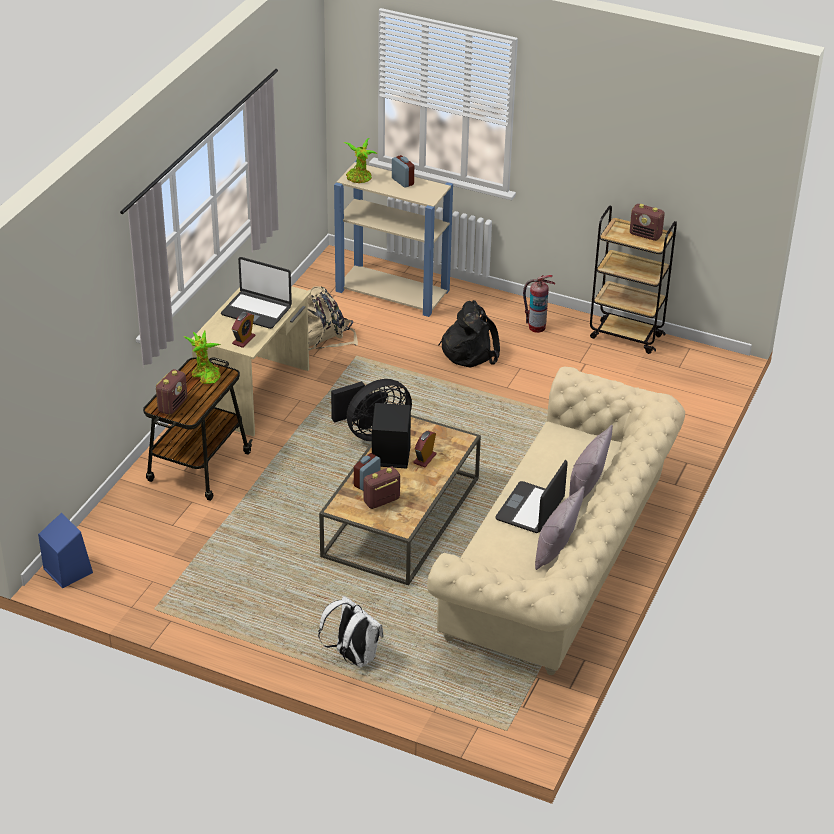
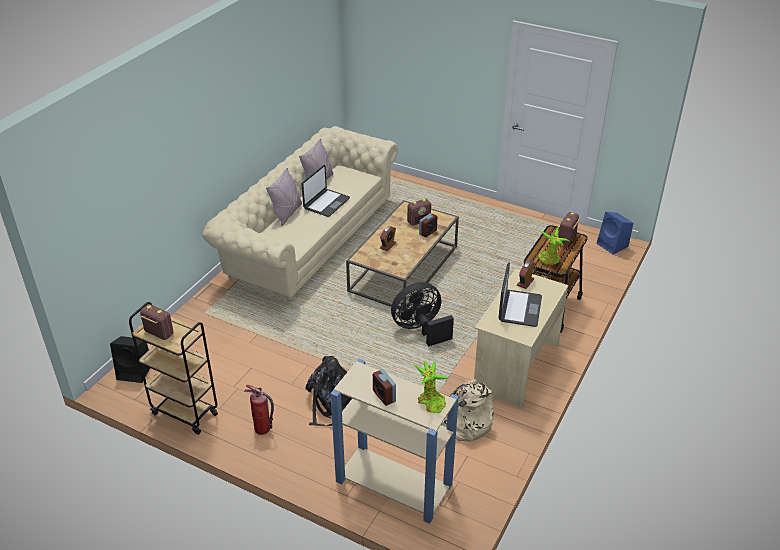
camera: 175 degrees left, 0 degrees up
laptop [221,257,292,329] -> laptop turned 75 degrees clockwise [498,263,542,327]
white backpack [318,596,384,668] -> none
black speaker [372,403,411,469] -> black speaker moved to [110,336,150,383]

